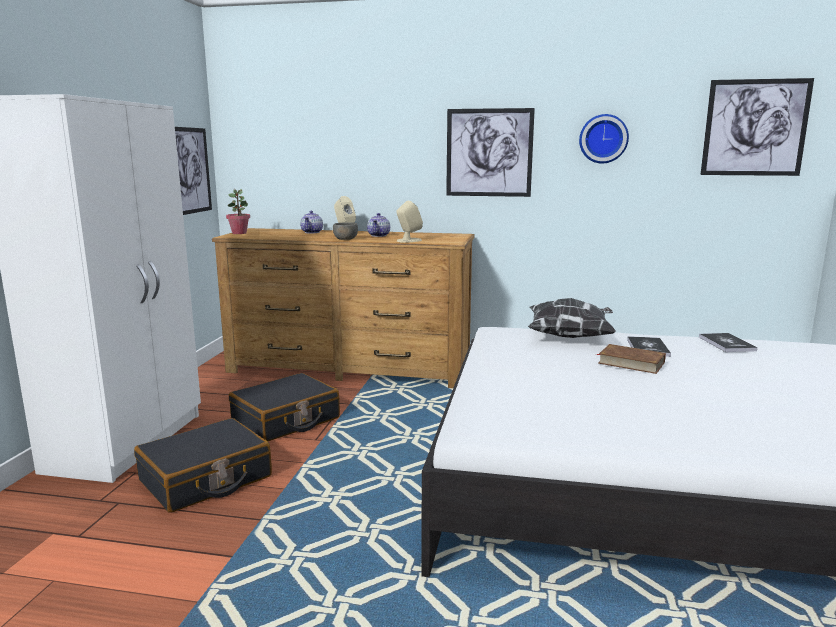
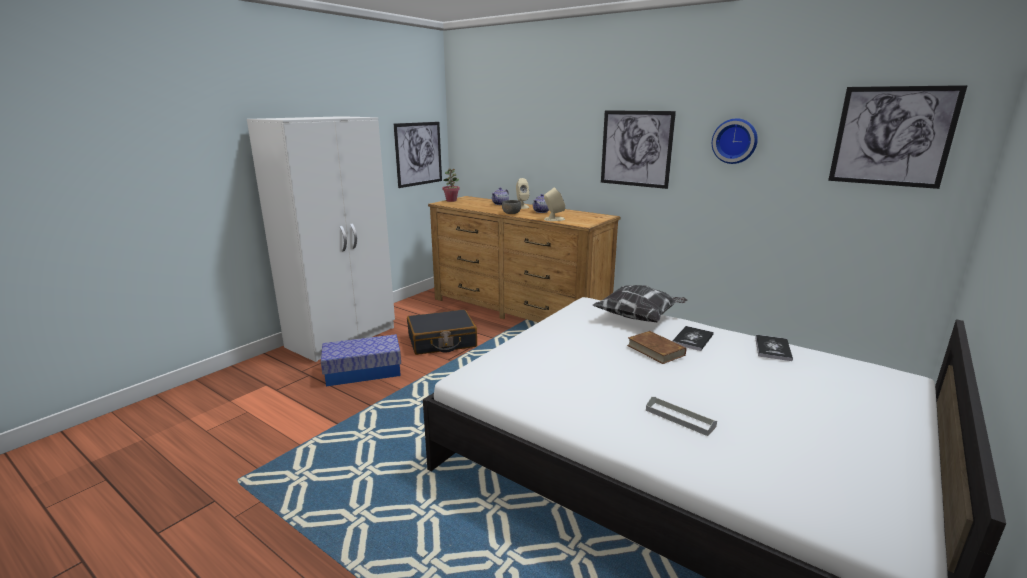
camera: 25 degrees right, 5 degrees up
black suitcase [134,418,272,513] -> storage box [321,334,401,386]
none -> grey tray [646,397,717,436]

